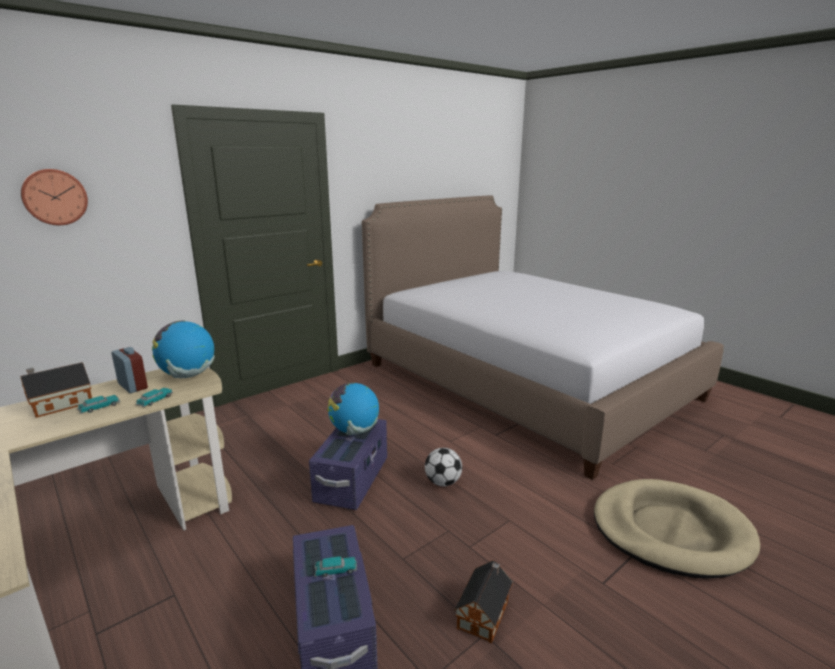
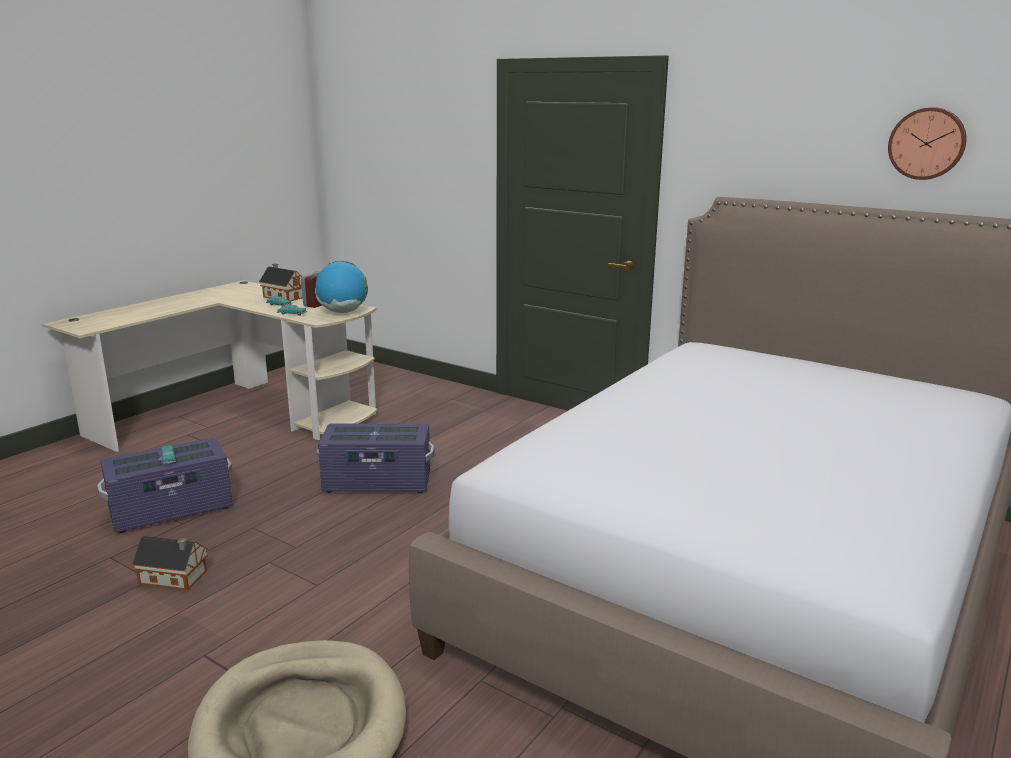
camera: 75 degrees right, 0 degrees up
wall clock [21,169,88,225] -> wall clock moved to [888,107,967,180]
globe [328,382,379,435] -> none
football [425,448,462,486] -> none

